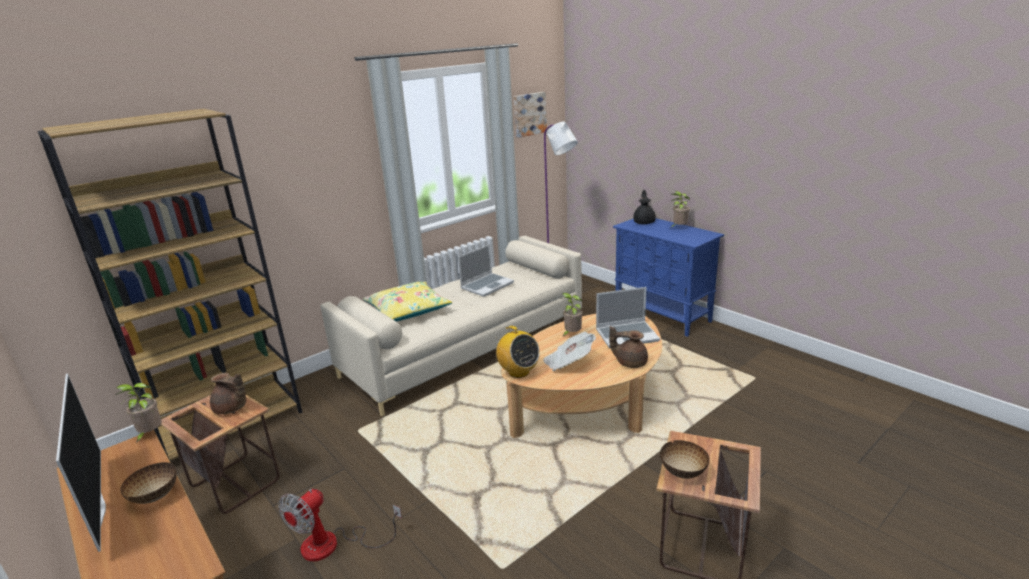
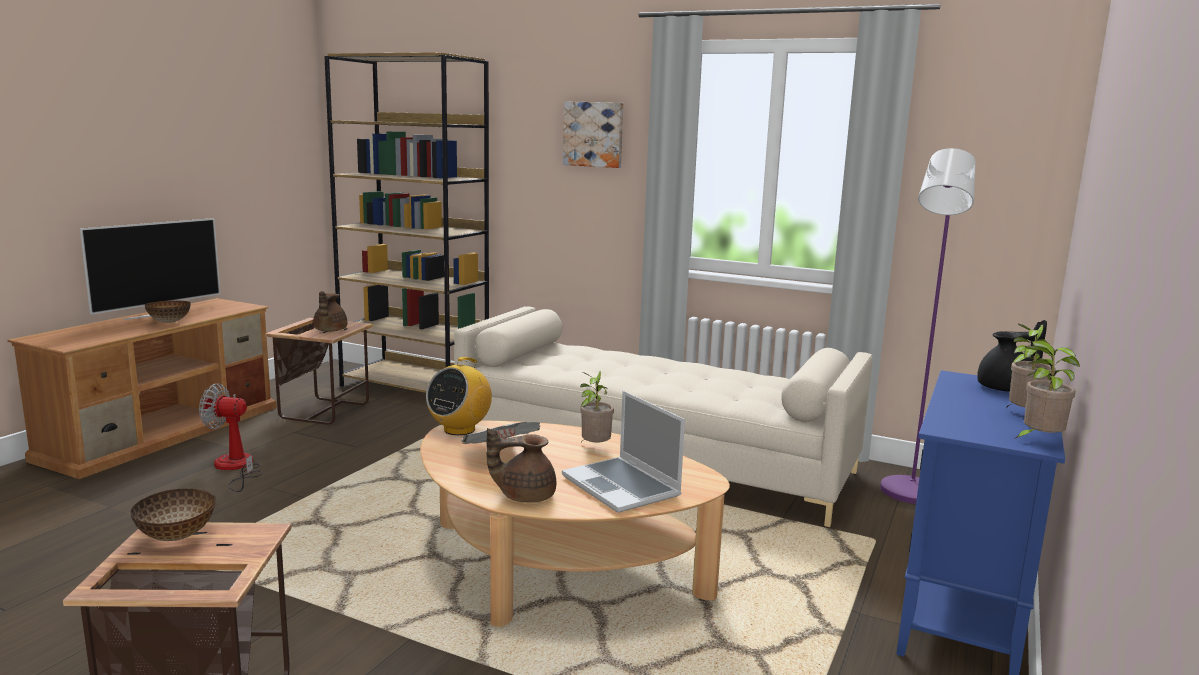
camera: 65 degrees right, 10 degrees down
potted plant [115,383,162,443] -> potted plant moved to [1014,340,1080,439]
yellow pillow [363,282,452,322] -> none
laptop [458,244,514,297] -> none
picture [514,92,547,138] -> picture moved to [563,101,623,168]
brown teapot [609,326,648,368] -> brown teapot turned 90 degrees counterclockwise [486,428,556,503]

